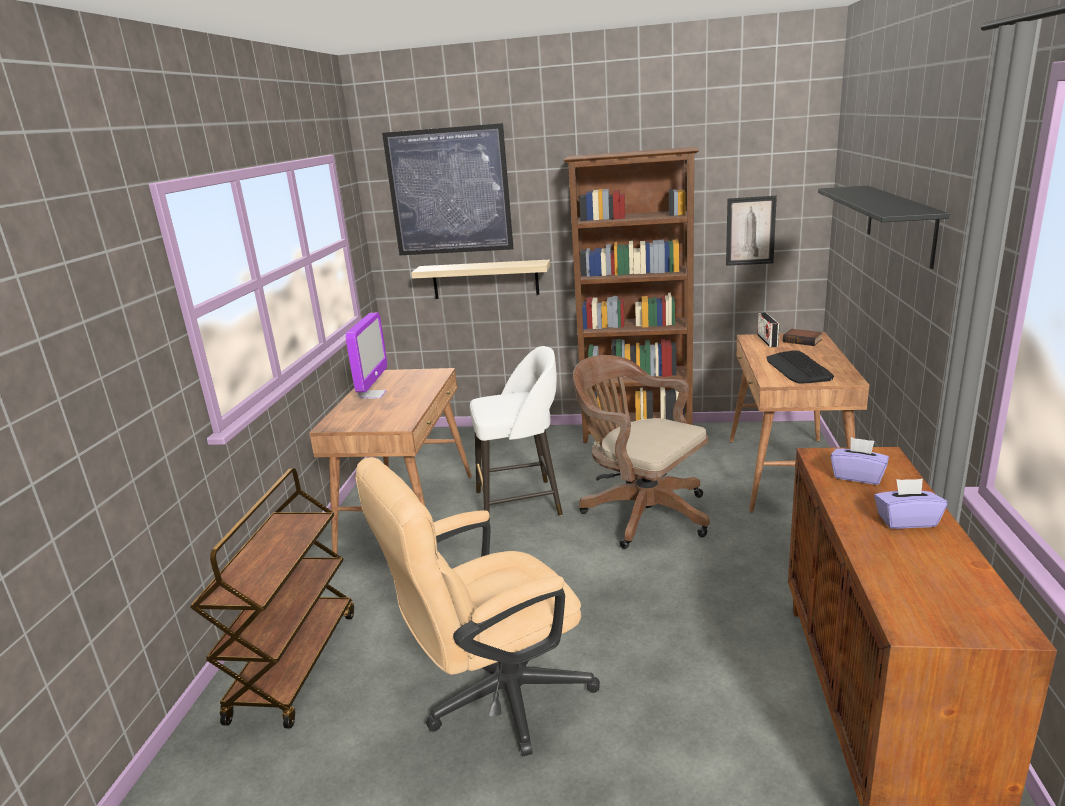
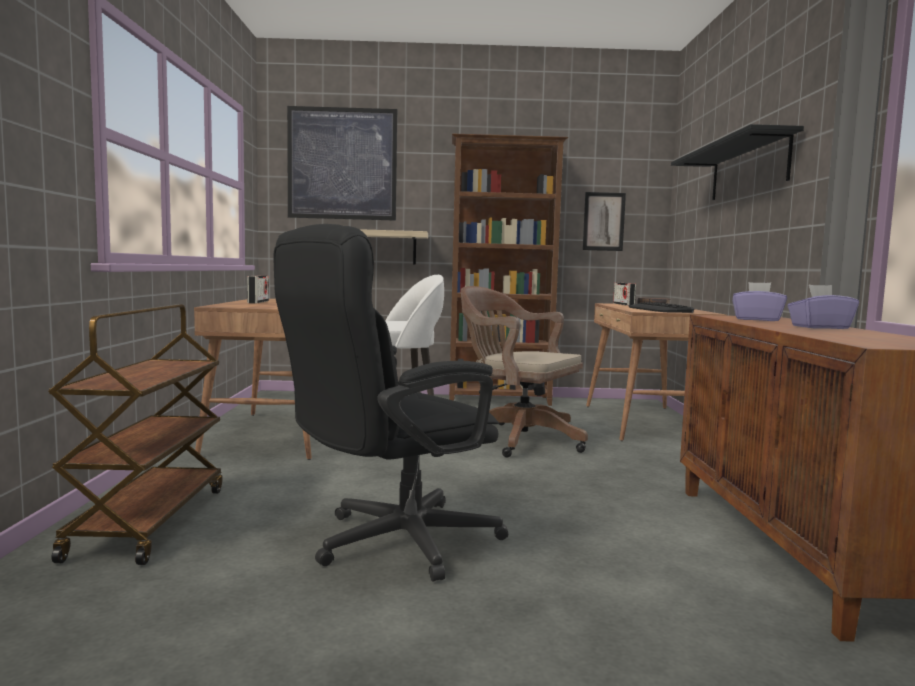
camera: 10 degrees left, 15 degrees down
monitor [346,312,387,399] -> radio [247,275,269,304]
beige office chair [355,457,600,757] -> black office chair [273,224,508,582]

